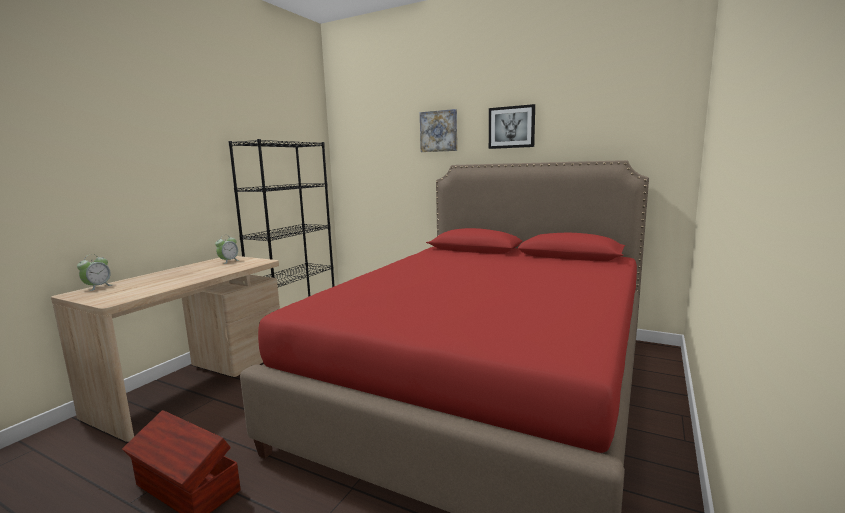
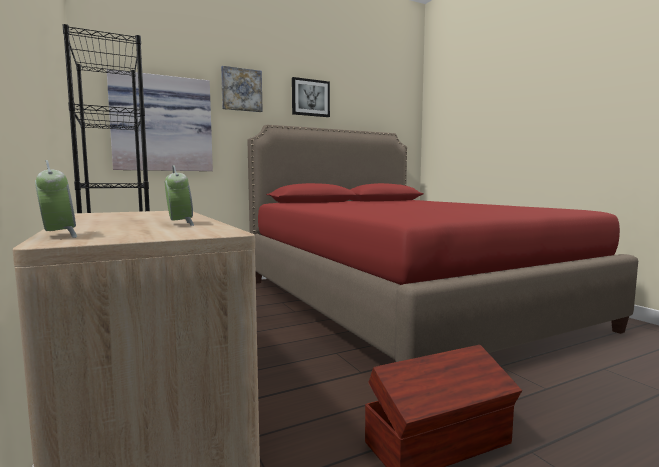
camera: 55 degrees left, 5 degrees down
alarm clock [215,235,239,264] -> alarm clock moved to [165,165,194,226]
none -> picture [107,69,213,171]

